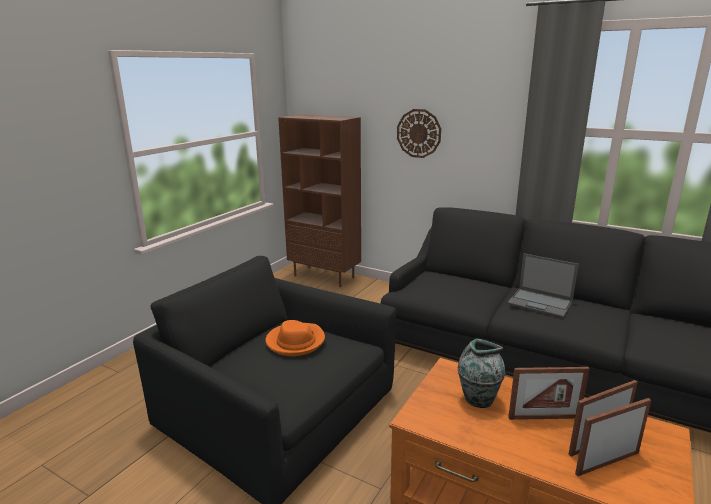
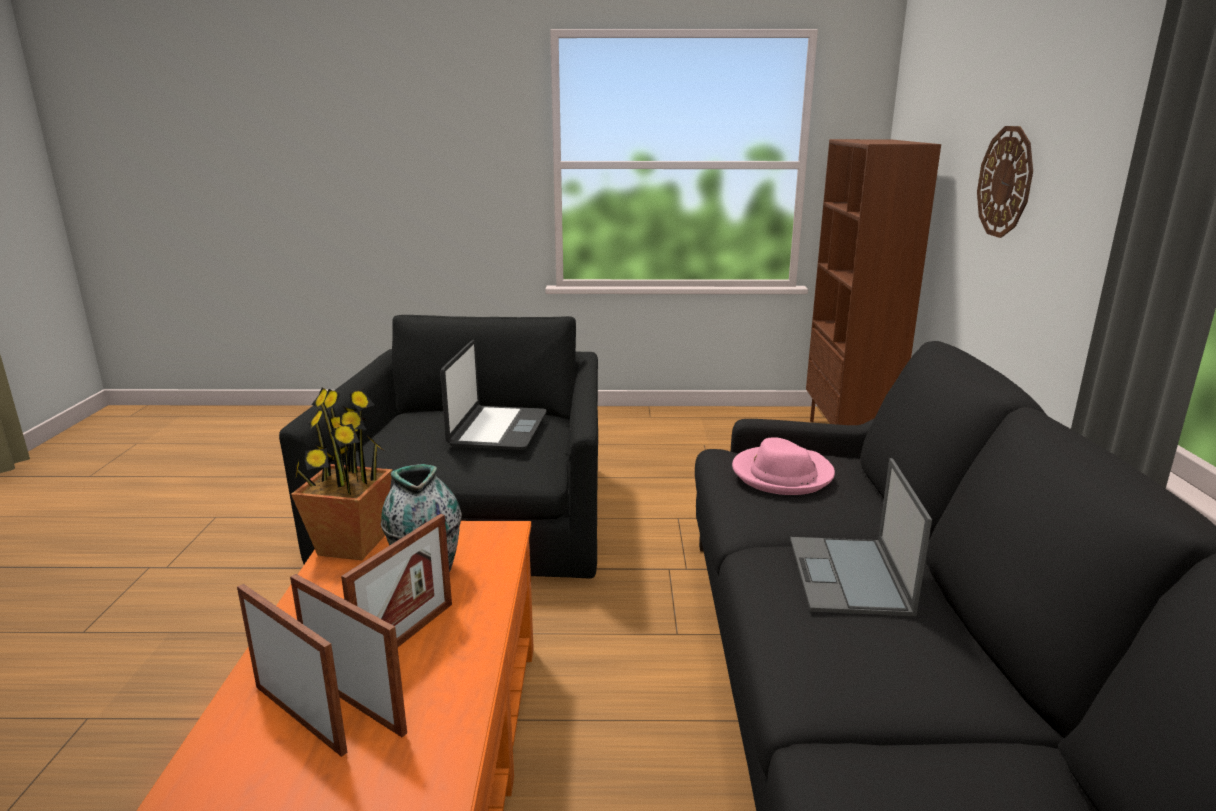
camera: 60 degrees right, 0 degrees up
orange hat [265,320,325,356] -> laptop [440,340,547,450]
picture frame [508,367,590,420] -> picture frame turned 120 degrees counterclockwise [341,514,452,647]
none -> potted plant [291,388,393,560]
none -> pink hat [732,437,835,495]

